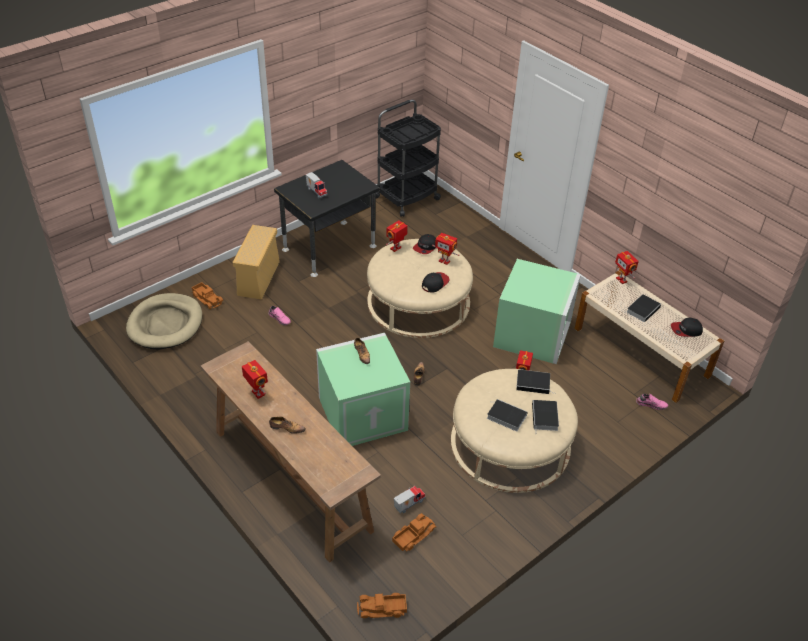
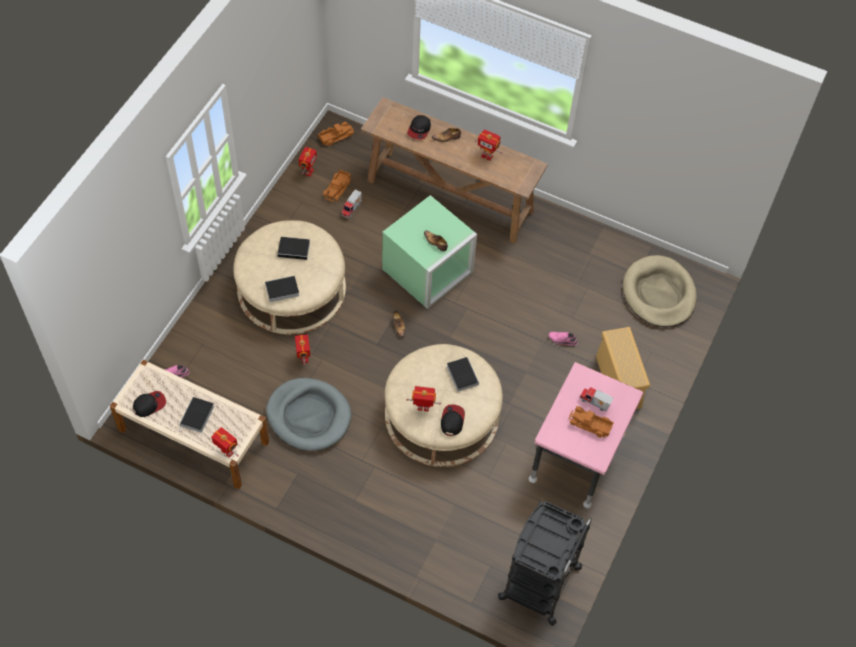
camera: 155 degrees right, 15 degrees up
toy truck [192,282,223,309] -> toy truck moved to [568,406,614,438]
black desk [274,160,380,277] -> pink desk [529,362,644,508]
toy robot [386,220,408,252] -> toy robot moved to [299,147,317,177]
cap [422,272,450,293] -> cap moved to [407,115,431,140]
green storage box [493,259,581,364] -> grey dog bed [266,378,351,451]
book [532,400,559,435] -> book moved to [447,356,479,392]

